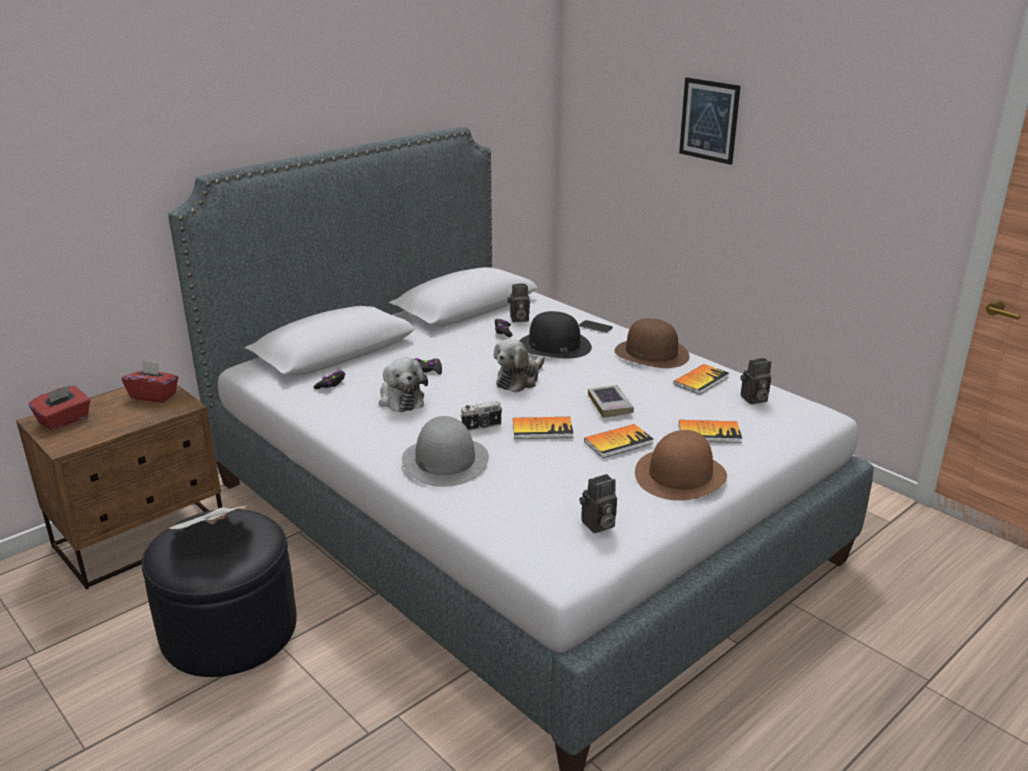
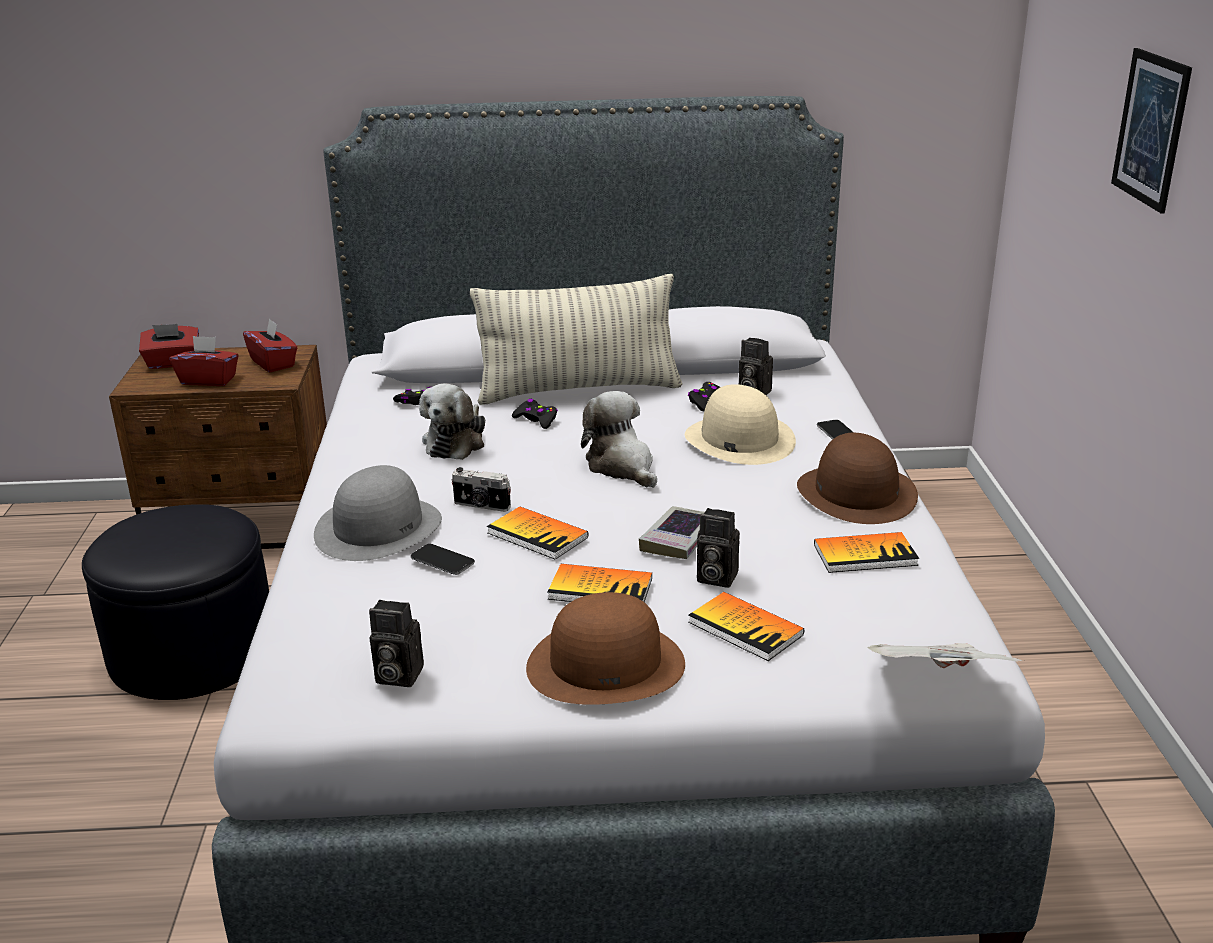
camera: 40 degrees right, 0 degrees up
newspaper [169,504,254,529] -> newspaper moved to [868,643,1024,668]
plush toy [494,339,545,392] -> plush toy turned 75 degrees clockwise [581,391,657,488]
black hat [519,311,592,358] -> beige hat [685,384,796,465]
camera [741,358,771,404] -> camera moved to [697,508,740,588]
none -> red tissue box [170,336,239,386]
none -> phone [411,544,475,575]
none -> pillow [470,274,682,405]

